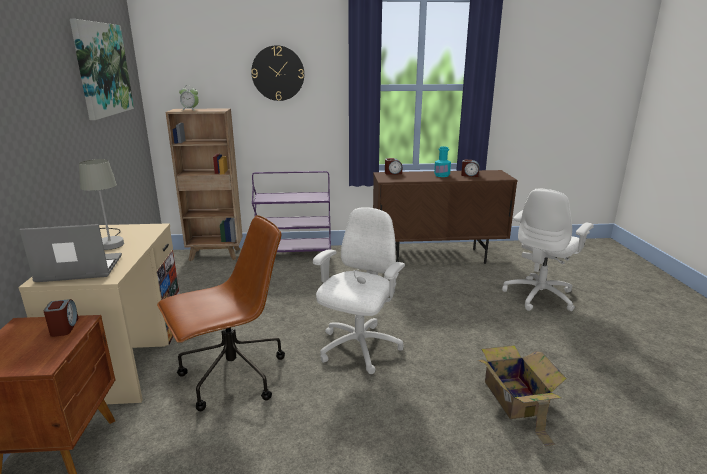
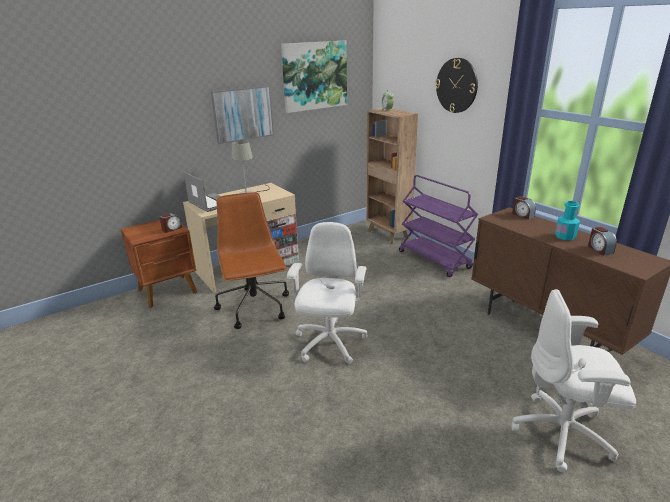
camera: 60 degrees right, 5 degrees up
brown office chair [157,215,285,411] -> brown office chair turned 135 degrees counterclockwise [214,192,289,329]
white office chair [313,207,405,374] -> white office chair turned 75 degrees counterclockwise [287,222,368,364]
cardboard box [477,345,567,446] -> none
none -> picture [211,86,274,144]

